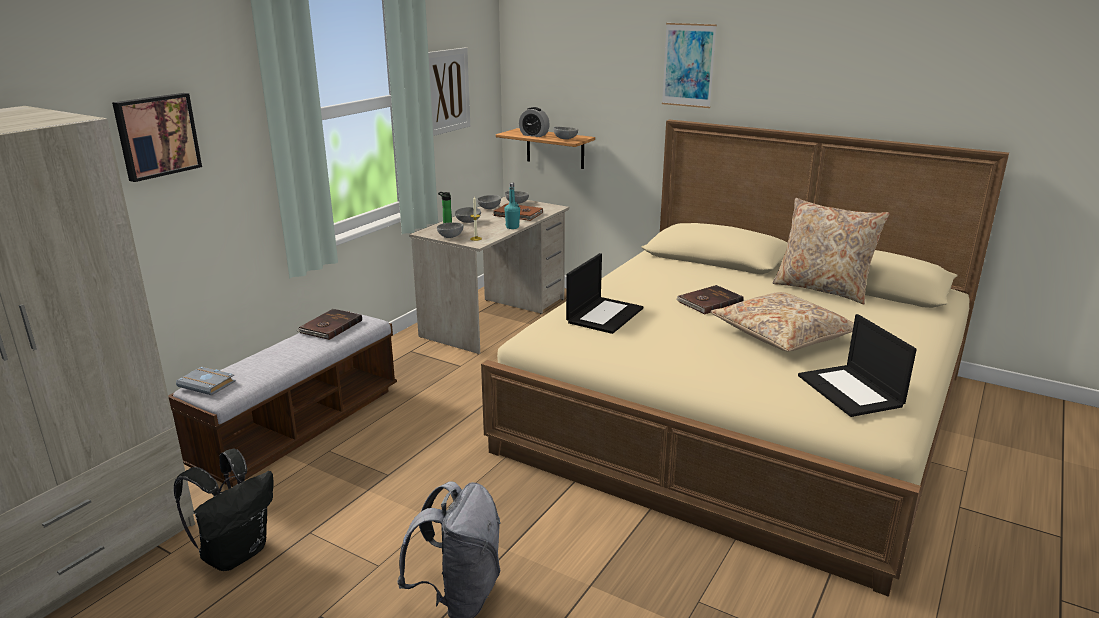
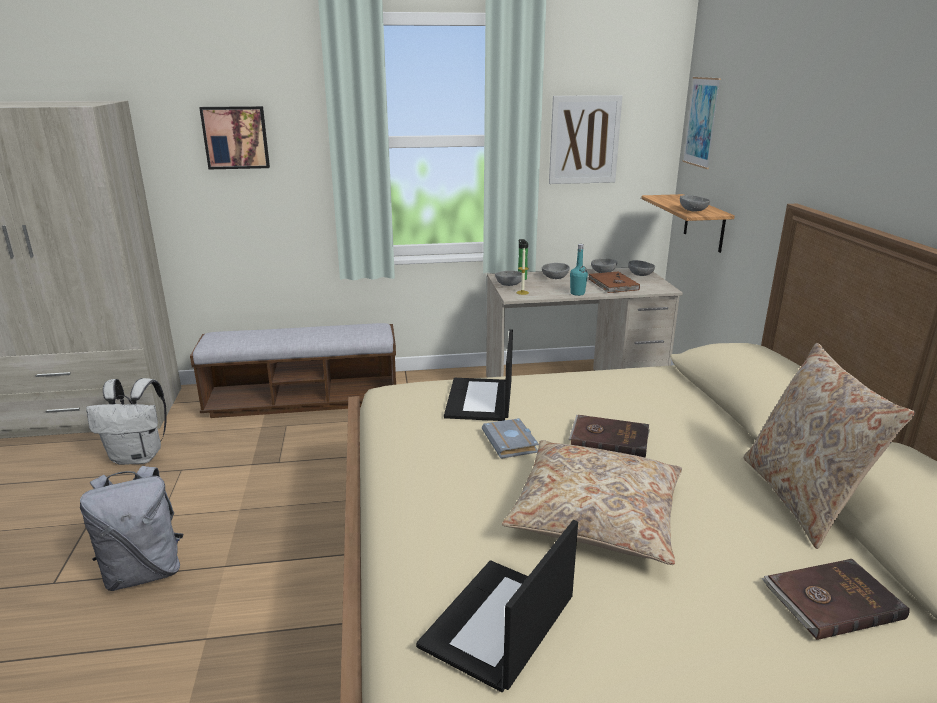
camera: 50 degrees right, 0 degrees up
black backpack [174,449,274,571] -> white backpack [86,378,167,465]
grey book [176,366,236,395] -> grey book moved to [482,418,539,459]
brown book [297,309,362,340] -> brown book moved to [762,559,910,640]
alarm clock [519,107,550,137] -> none
laptop [566,253,643,334] -> laptop turned 105 degrees clockwise [444,329,513,421]
picture [662,23,717,108] -> picture moved to [683,77,721,169]

